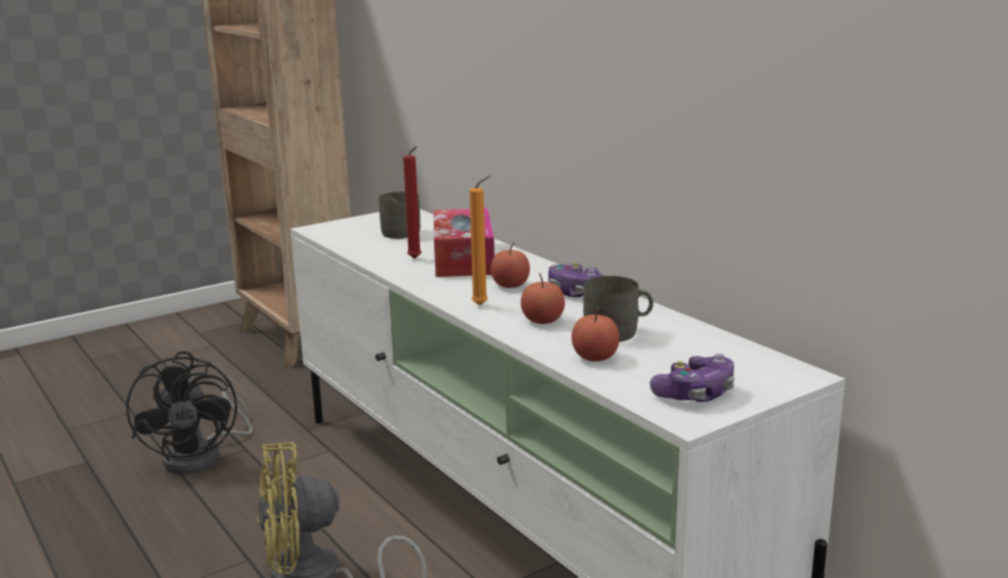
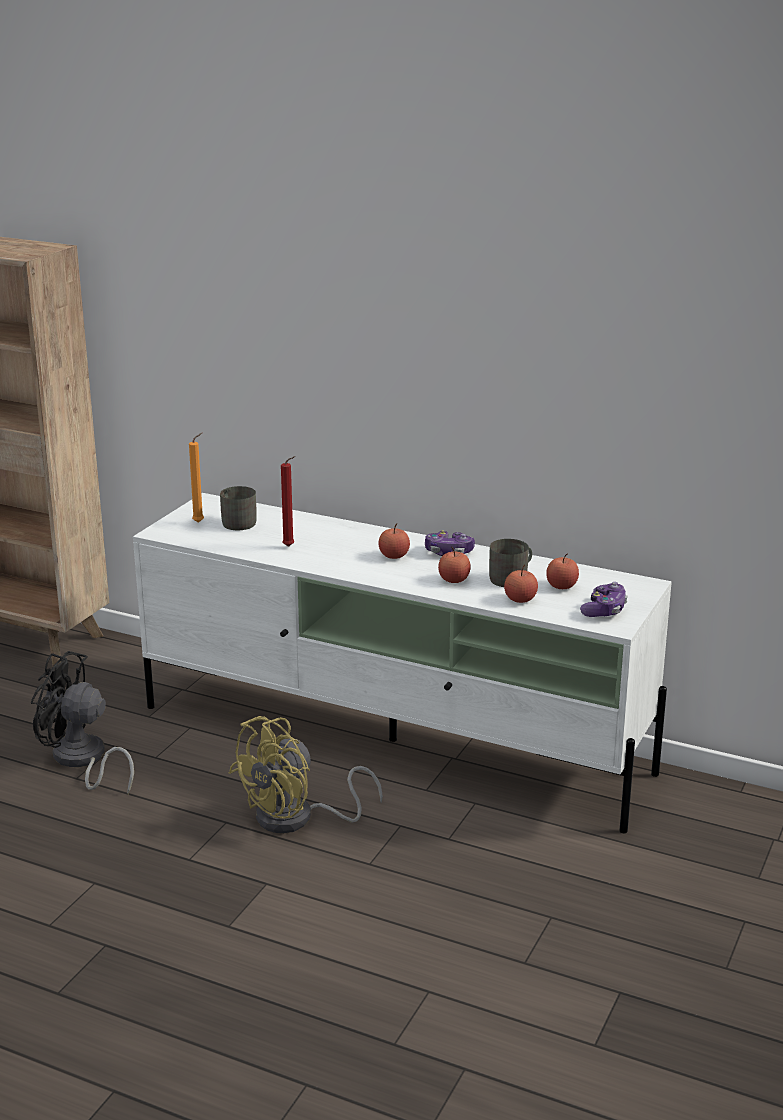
camera: 30 degrees left, 5 degrees up
black fan [126,351,253,474] -> black fan turned 150 degrees clockwise [31,651,134,794]
tissue box [434,208,494,277] -> none
orange candle [470,176,491,305] -> orange candle moved to [189,433,204,523]
none -> apple [546,553,579,589]

